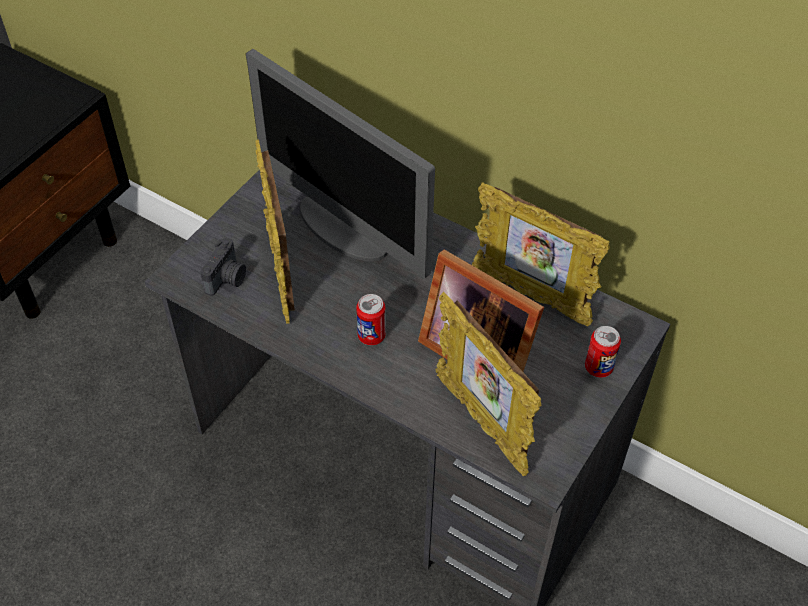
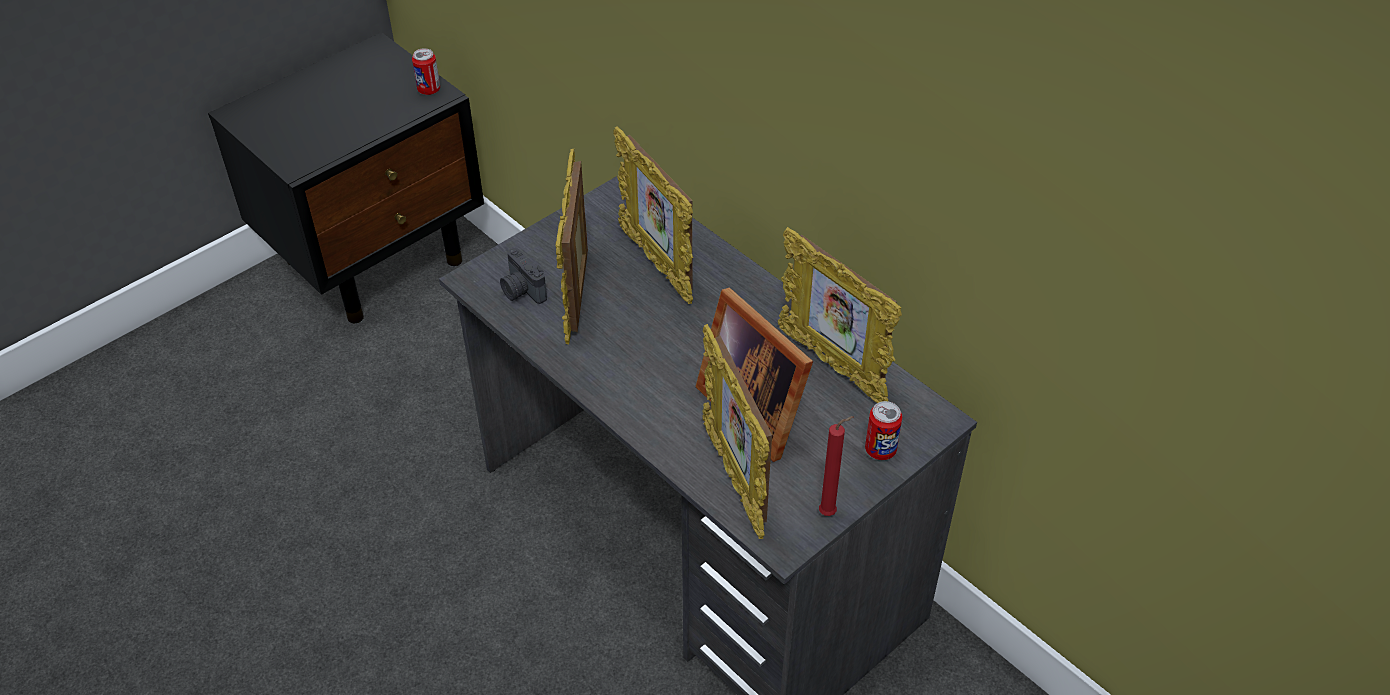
camera: 15 degrees right, 5 degrees down
camera [200,238,246,296] -> camera turned 105 degrees clockwise [500,248,547,304]
monitor [246,49,435,279] -> picture frame [613,126,693,304]
can [356,294,386,345] -> can moved to [412,48,440,95]
none -> red candle [819,416,854,516]

